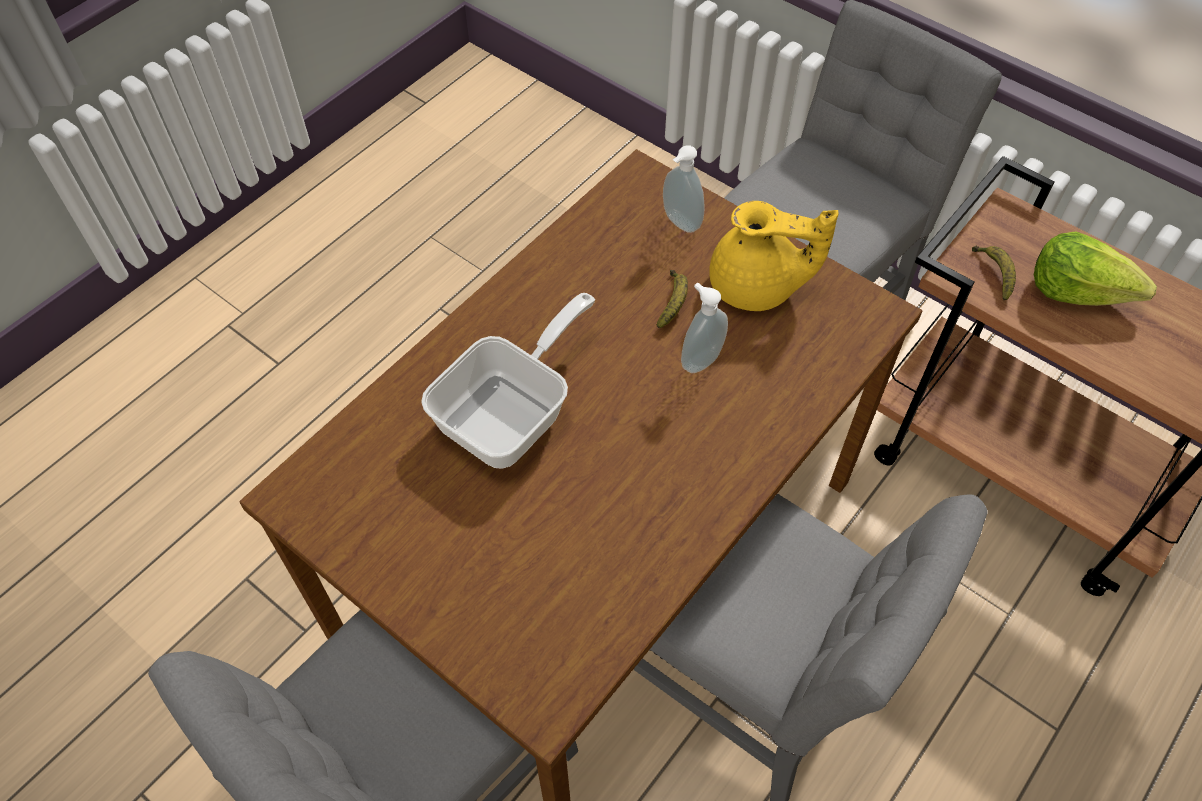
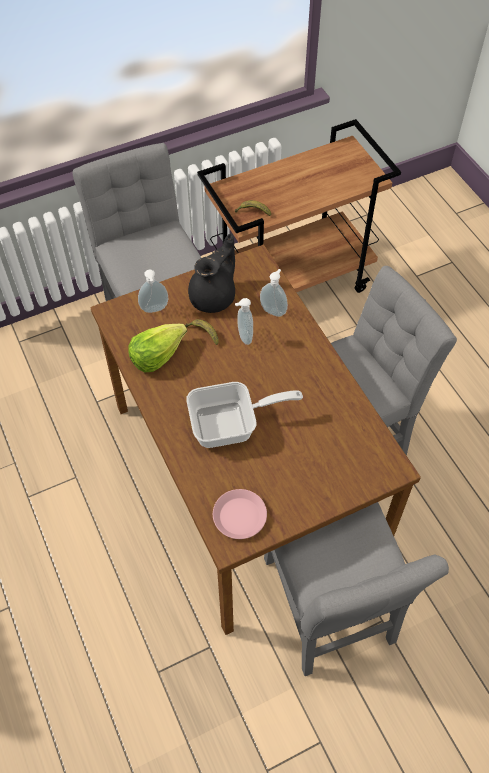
camera: 65 degrees left, 0 degrees up
frying pan [421,293,595,469] -> frying pan turned 105 degrees clockwise [186,382,303,448]
yellow teapot [709,201,838,311] -> black teapot [188,233,235,313]
lettuce [1034,231,1157,306] -> lettuce moved to [129,324,187,372]
none -> pink plate [213,489,267,539]
none -> soap dispenser [260,269,288,317]

